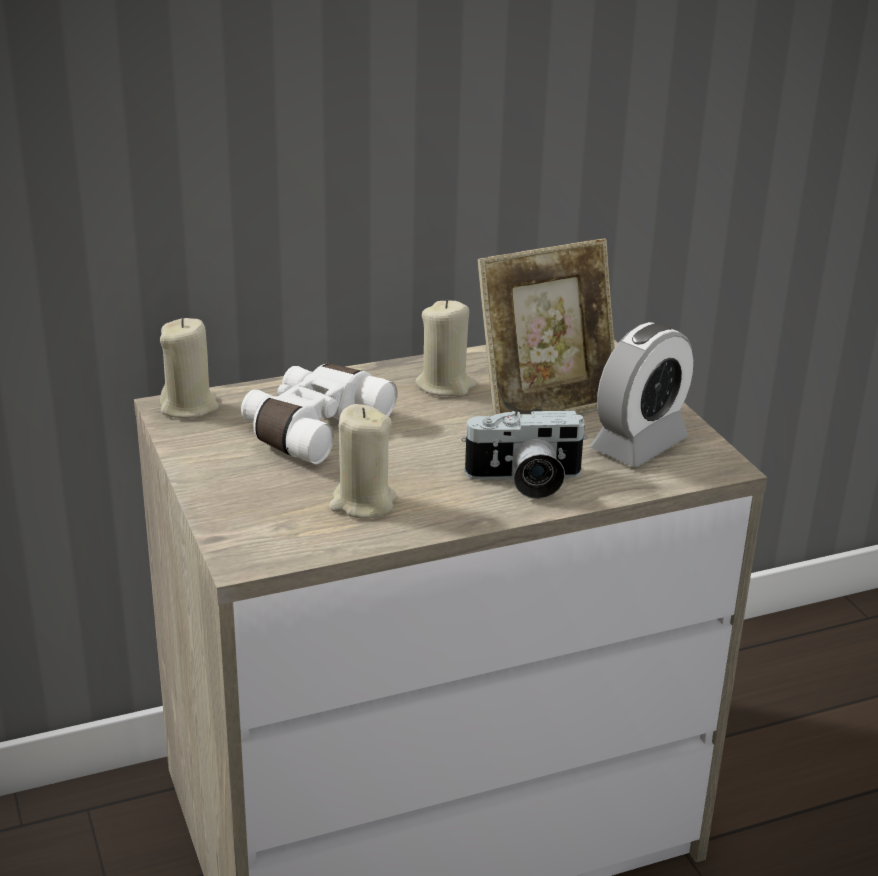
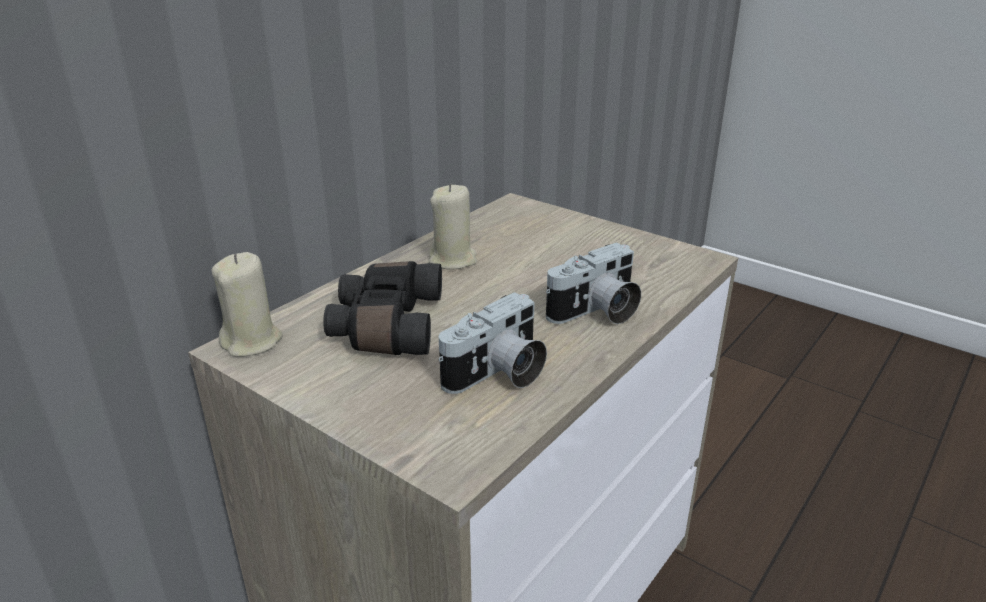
camera: 30 degrees left, 0 degrees up
white binoculars [241,364,398,464] -> black binoculars [323,261,442,355]
beige candle [329,404,397,519] -> camera [439,292,547,394]
picture frame [477,238,615,416] -> none
alarm clock [590,322,694,467] -> none

